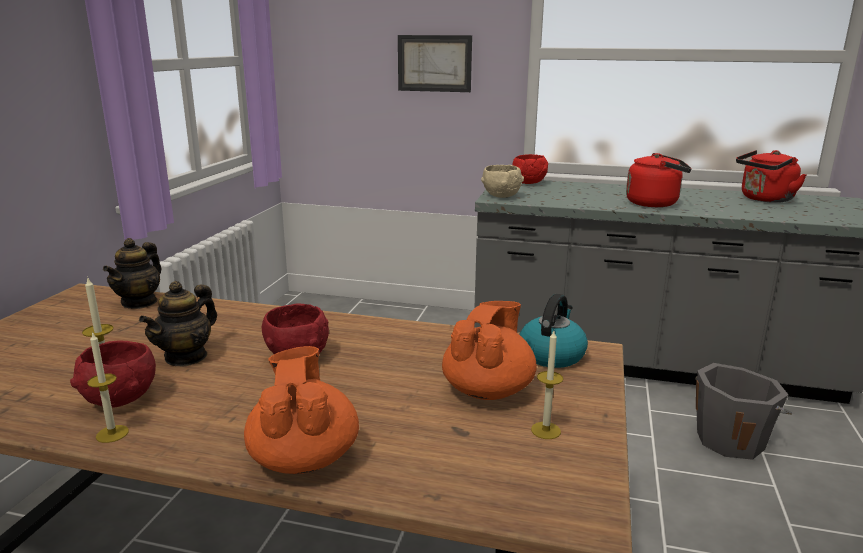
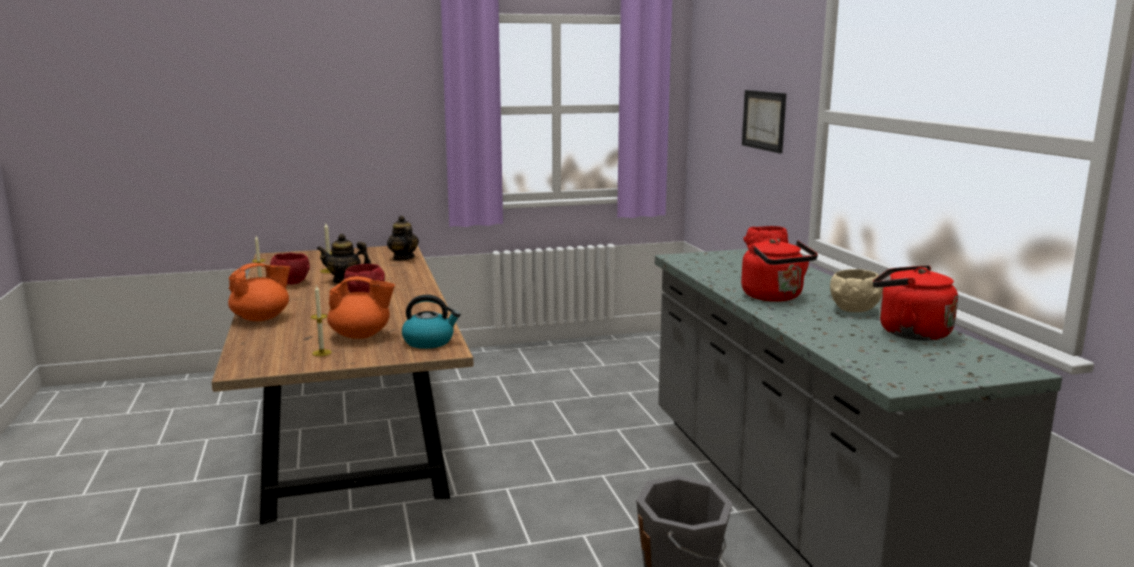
camera: 60 degrees right, 5 degrees down
teapot [103,238,161,309] -> teapot turned 75 degrees clockwise [387,216,419,260]
beige bowl [481,165,524,198] -> beige bowl moved to [830,269,883,312]

